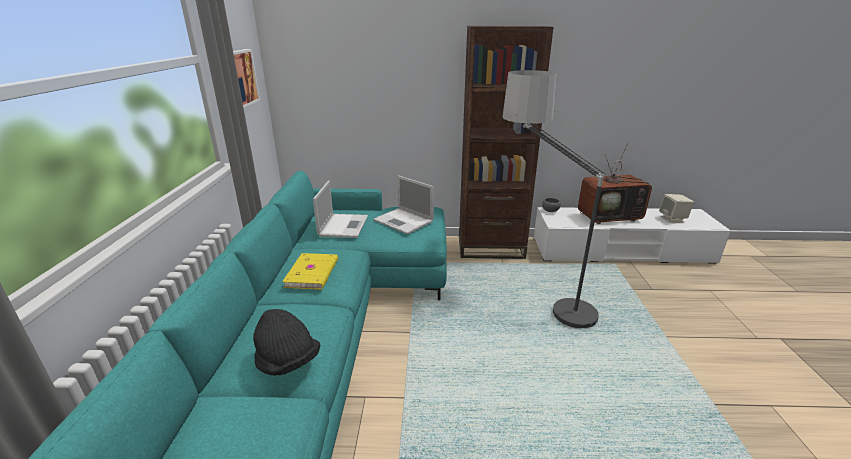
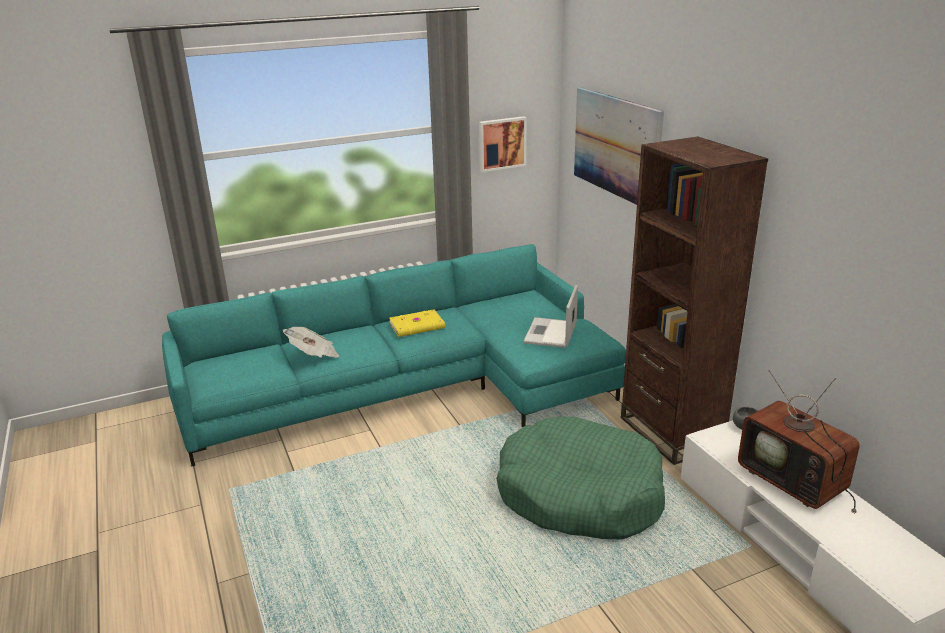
camera: 65 degrees right, 0 degrees up
black hat [253,309,320,376] -> newspaper [283,327,339,358]
laptop [313,181,368,238] -> none
floor lamp [502,70,606,328] -> green dog bed [496,417,665,539]
beige speaker [659,194,694,223] -> none
none -> picture [574,87,664,205]

